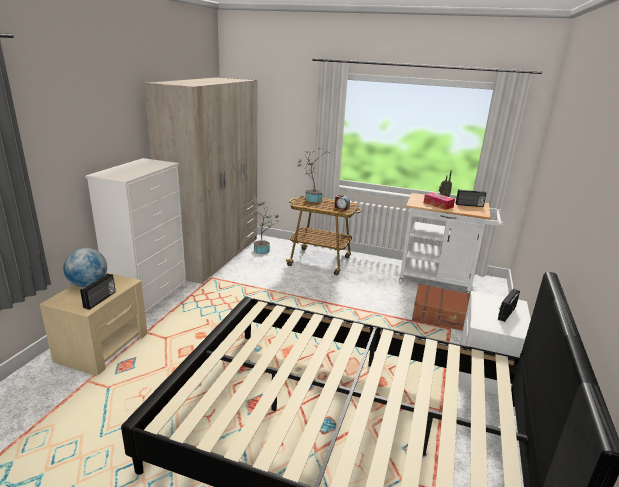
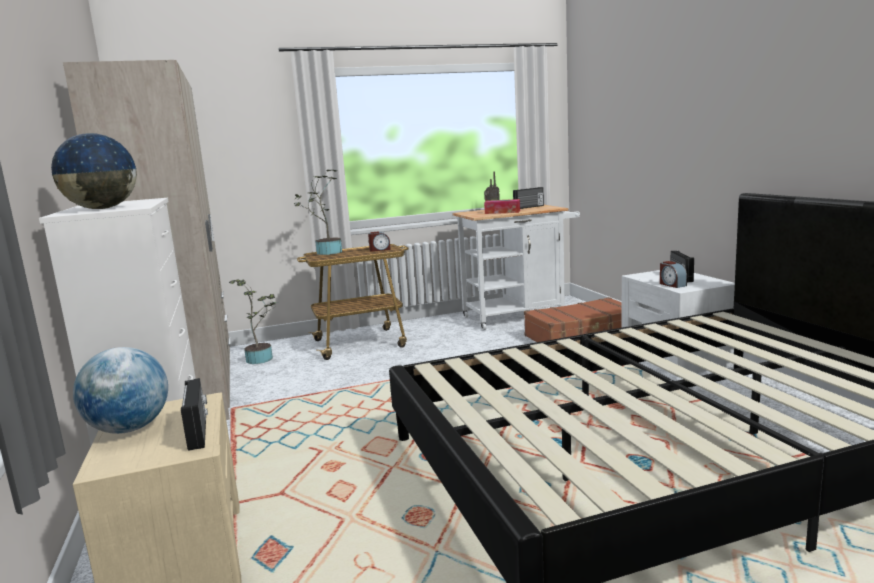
camera: 35 degrees left, 10 degrees down
none -> globe [50,133,137,209]
none -> alarm clock [660,261,687,288]

